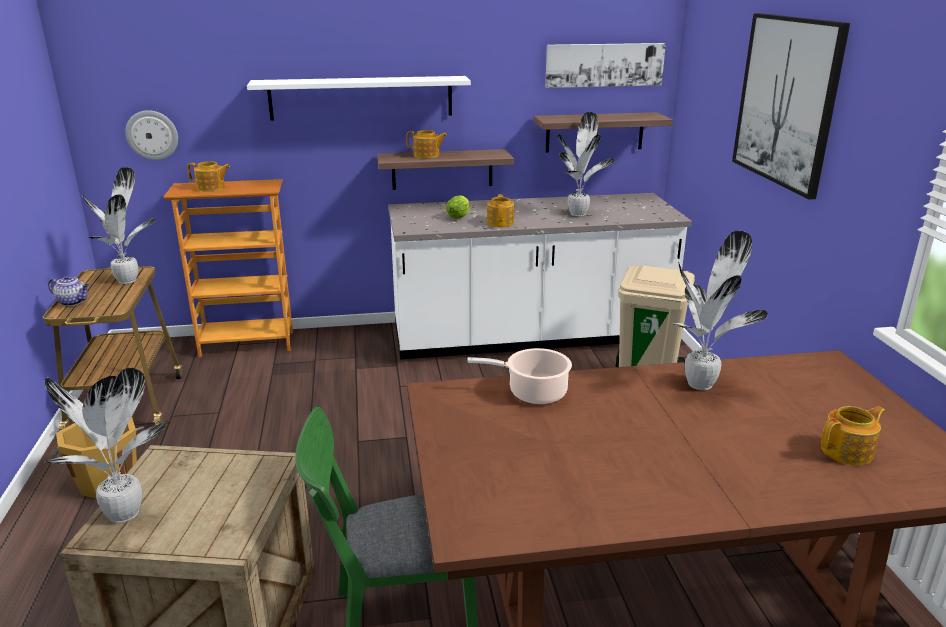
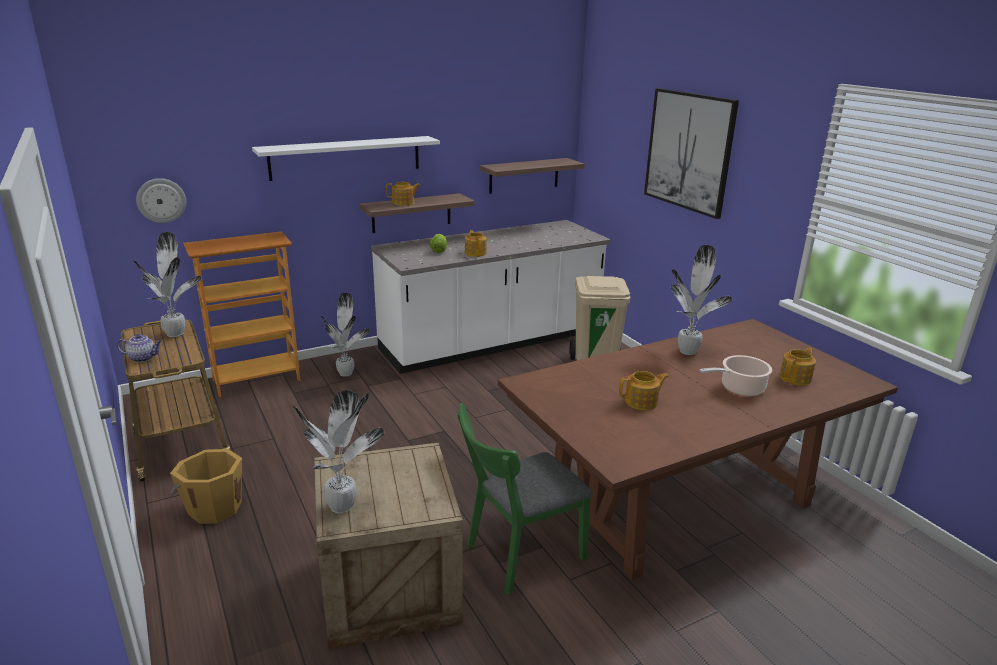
camera: 20 degrees left, 0 degrees up
teapot [187,162,230,192] -> teapot moved to [619,371,669,410]
cooking pot [467,348,572,404] -> cooking pot moved to [700,355,772,396]
picture [545,43,666,88] -> none
potted plant [558,112,614,216] -> potted plant moved to [320,293,370,377]

